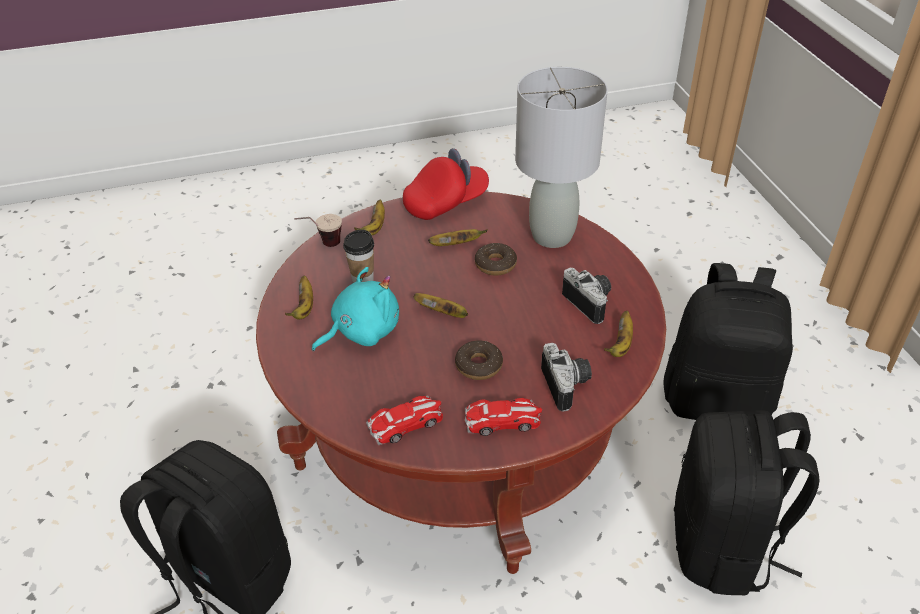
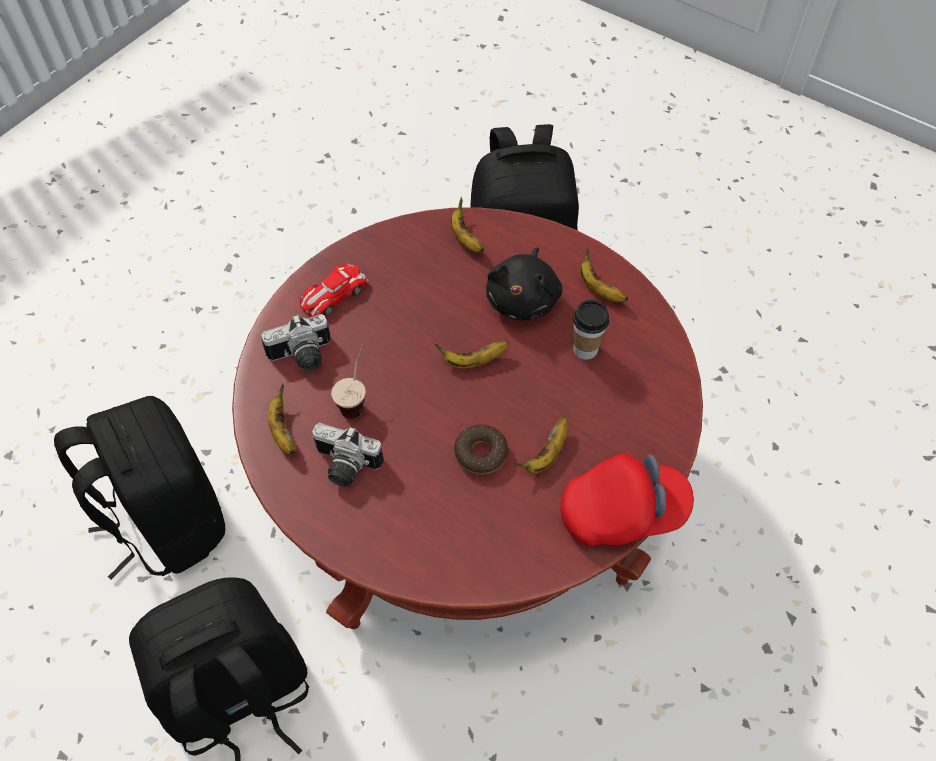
camera: 140 degrees right, 15 degrees up
cup [294,214,342,247] -> cup moved to [331,344,365,419]
turquoise plush toy [312,267,399,351] -> black plush toy [486,248,562,321]
banana [354,200,385,235] -> banana moved to [451,197,484,252]
toy car [366,395,443,445] -> none
red cap [403,148,489,220] -> red cap turned 120 degrees counterclockwise [560,454,694,546]
donut [455,340,503,380] -> none
grey table lamp [515,67,608,248] -> none
camera [541,343,592,412] -> camera turned 60 degrees counterclockwise [261,314,331,371]

